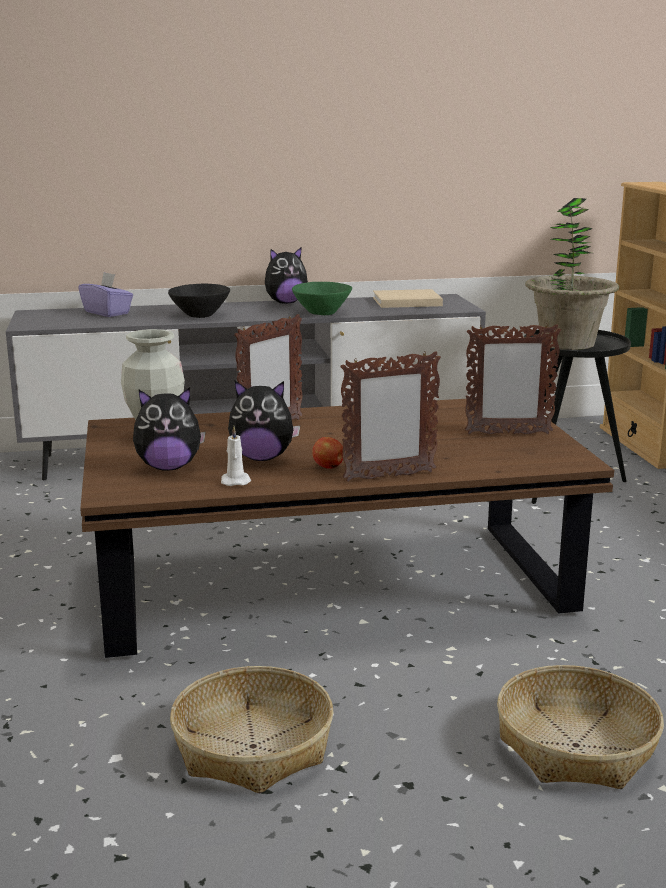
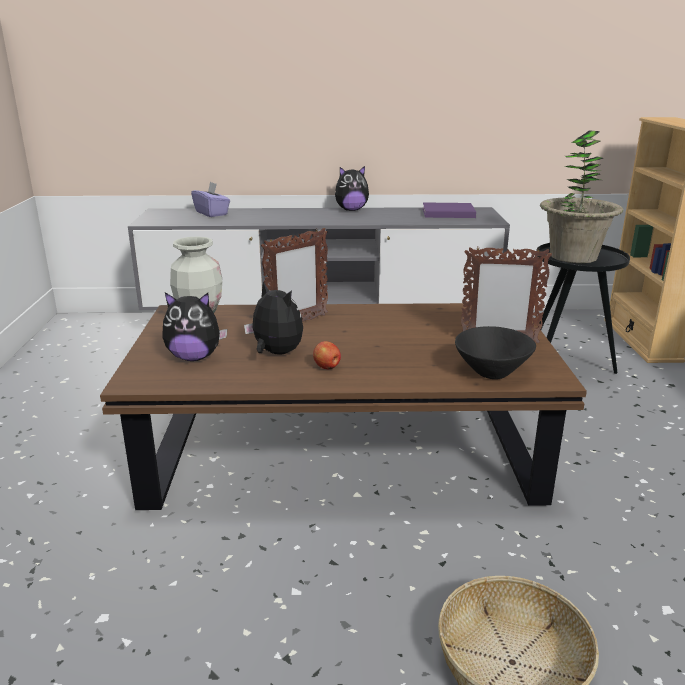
camera: 10 degrees right, 5 degrees up
black bowl [168,284,230,318] -> black bowl moved to [455,326,536,379]
basket [170,666,333,793] -> none
white candle [221,426,251,486] -> none
plush toy [228,381,300,461] -> plush toy turned 150 degrees counterclockwise [244,281,303,355]
green bowl [292,282,352,315] -> none
picture frame [340,352,441,482] -> none
beige book [373,289,443,308] -> purple book [423,202,476,218]

